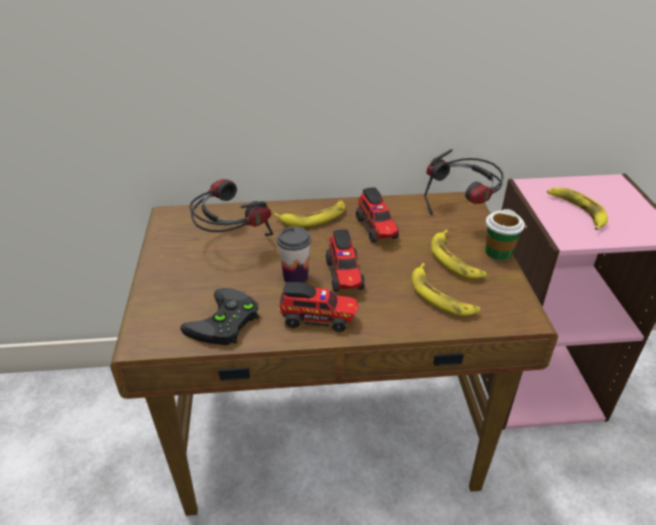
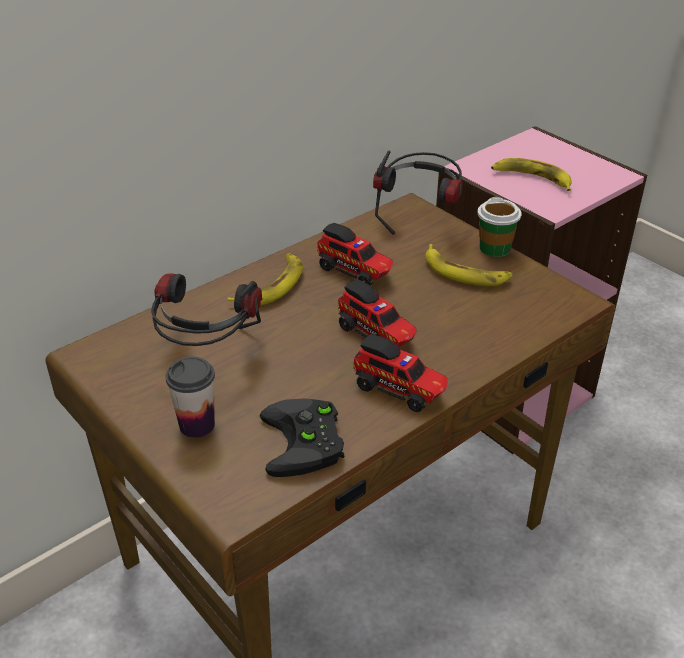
camera: 35 degrees left, 0 degrees up
cup [277,227,311,283] -> cup moved to [165,356,215,438]
toy truck [279,282,359,332] -> toy truck turned 60 degrees clockwise [353,334,448,412]
banana [412,263,481,316] -> none

